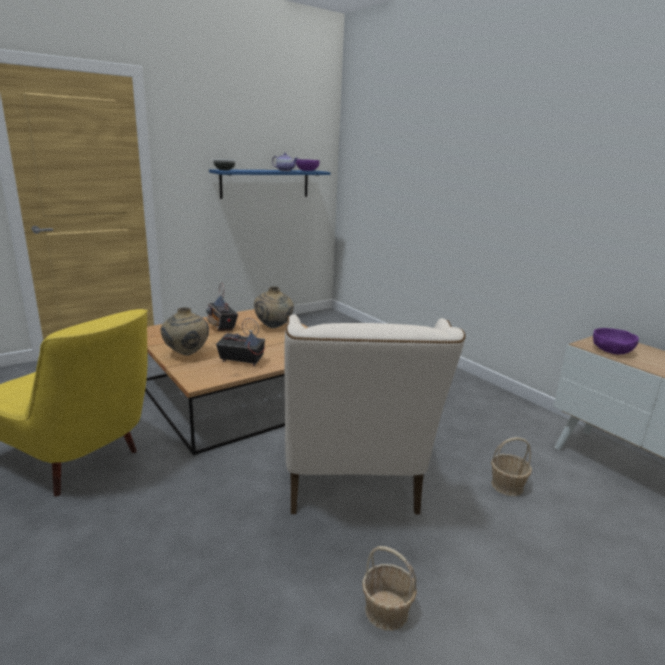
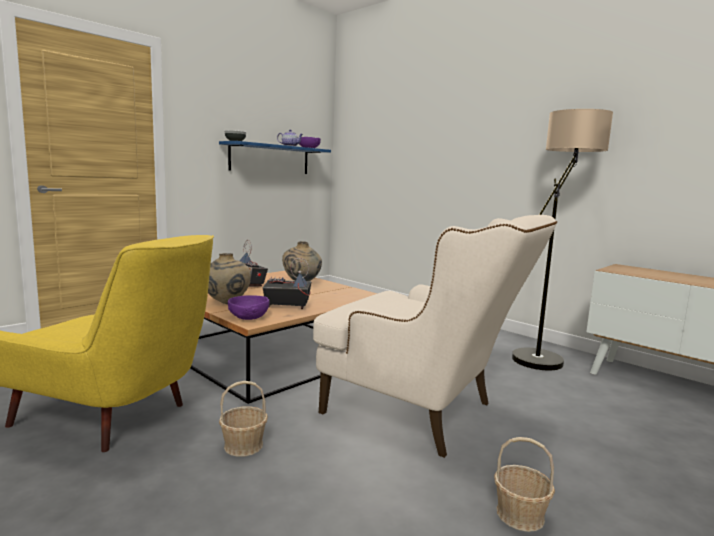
camera: 10 degrees left, 10 degrees down
beige armchair [284,314,466,515] -> beige armchair turned 45 degrees counterclockwise [313,215,557,458]
basket [491,437,532,496] -> basket moved to [219,381,268,457]
purple bowl [593,328,639,355] -> purple bowl moved to [228,295,270,320]
none -> floor lamp [512,109,613,371]

